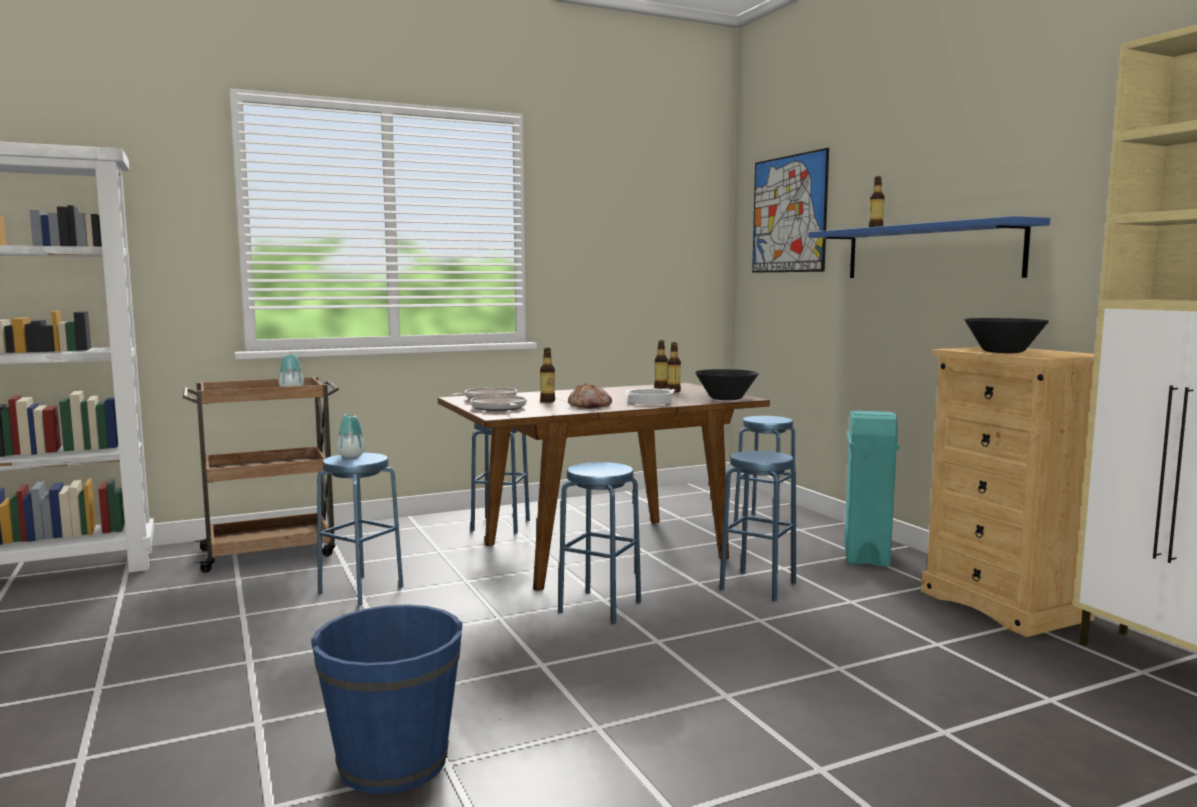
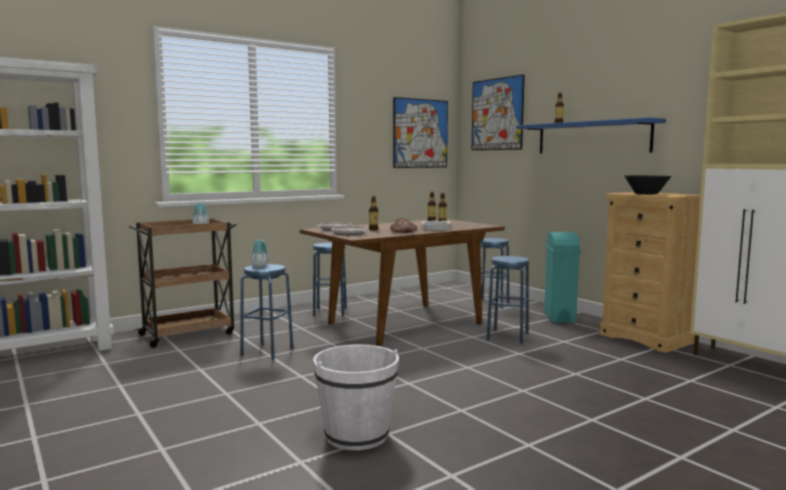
camera: 10 degrees left, 0 degrees up
blue bucket [311,604,462,794] -> white bucket [313,345,399,450]
blue stool [558,462,641,624] -> none
black bowl [695,369,759,400] -> none
none -> picture [393,97,448,168]

